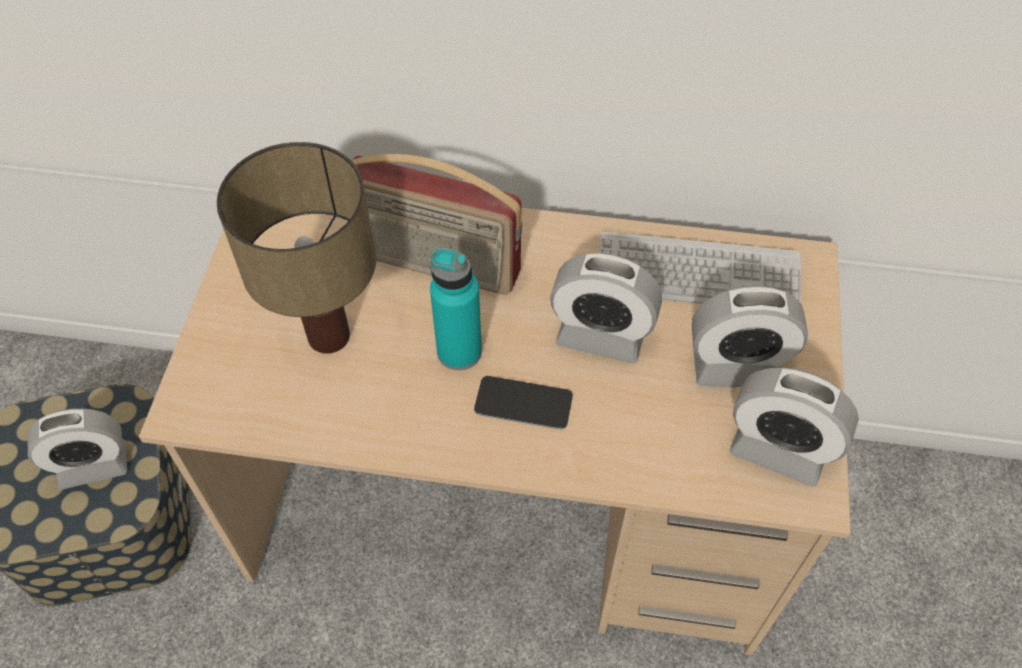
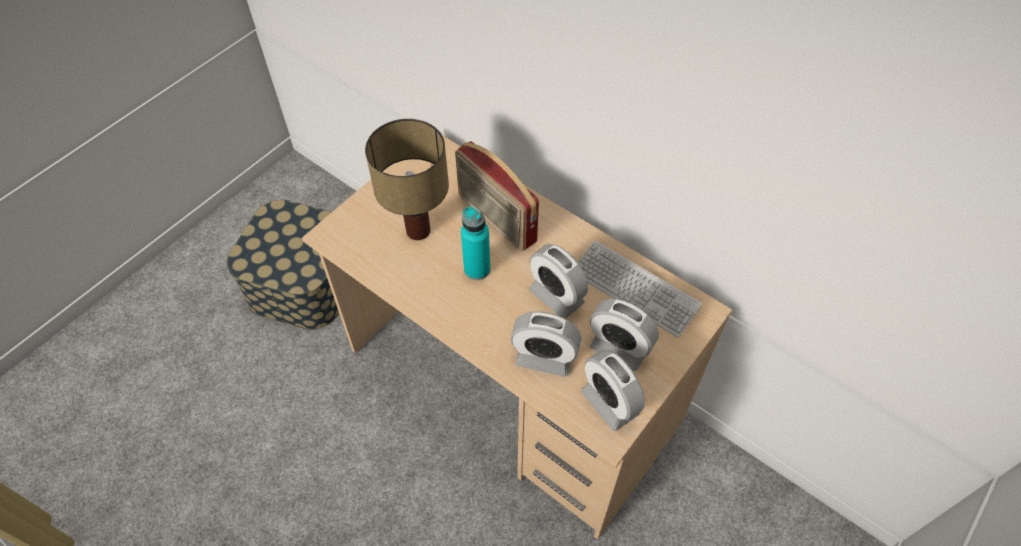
camera: 30 degrees right, 0 degrees up
alarm clock [28,408,127,490] -> alarm clock moved to [510,312,581,377]
phone [474,376,573,430] -> none

